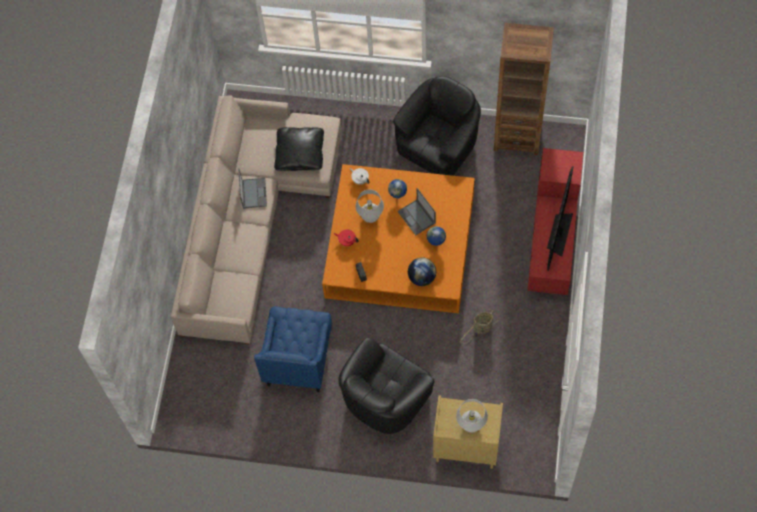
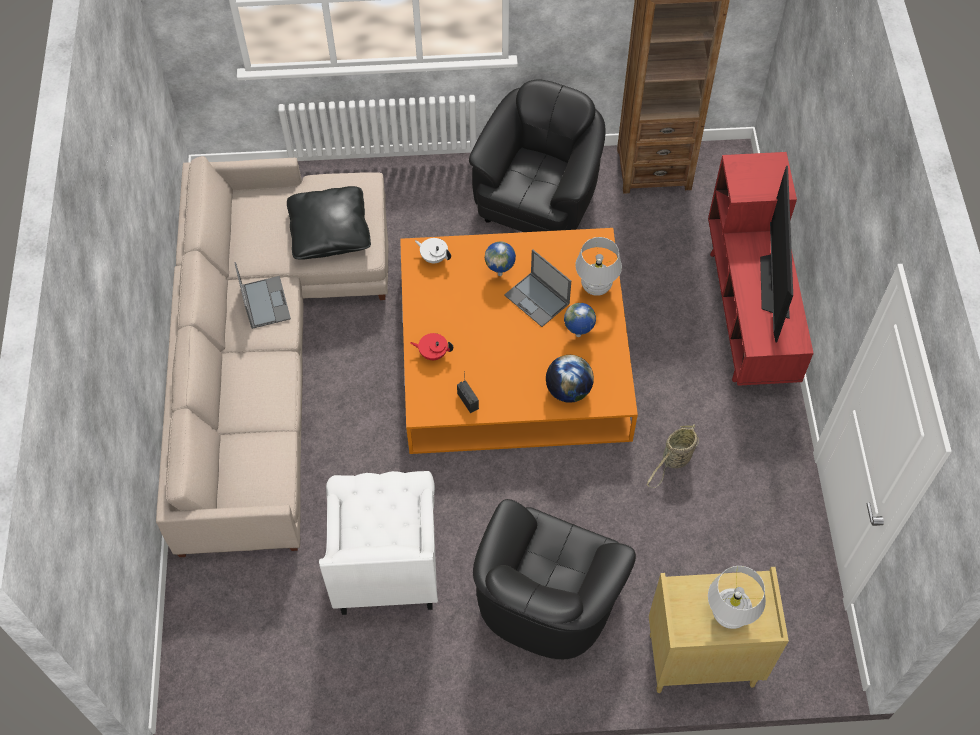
camera: 15 degrees left, 5 degrees down
blue armchair [254,306,332,392] -> white armchair [319,471,438,615]
white table lamp [356,189,384,223] -> white table lamp moved to [575,237,622,296]

